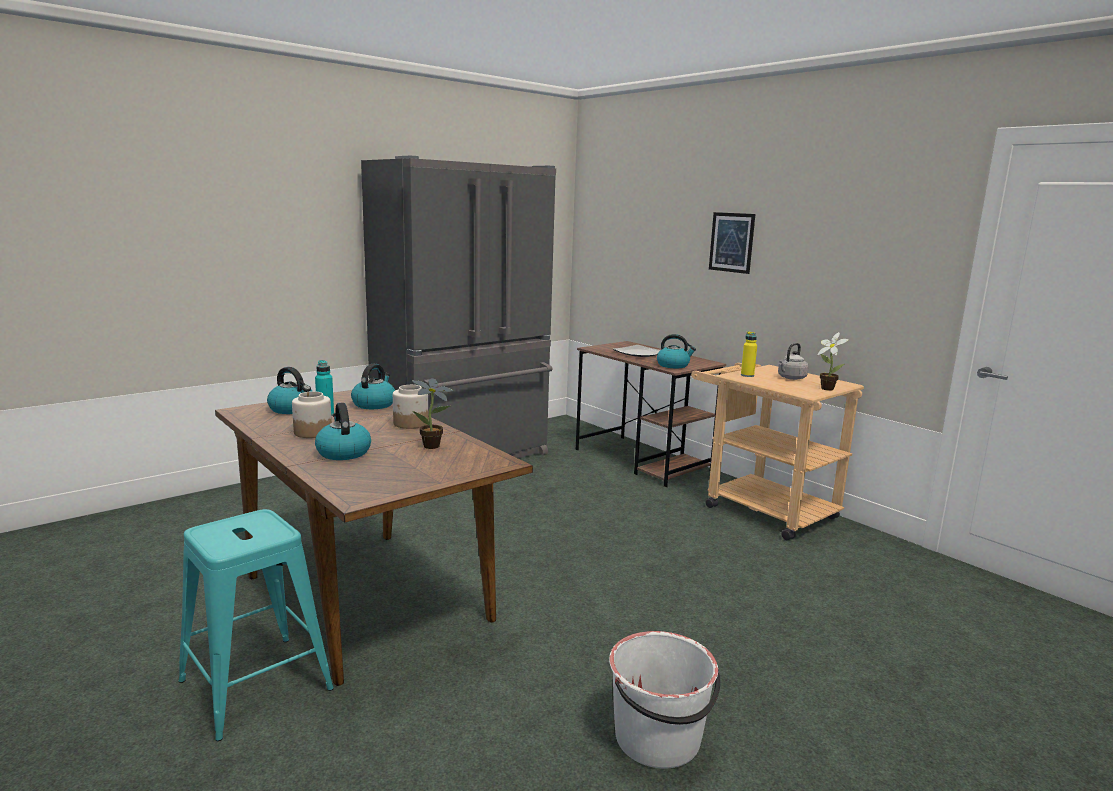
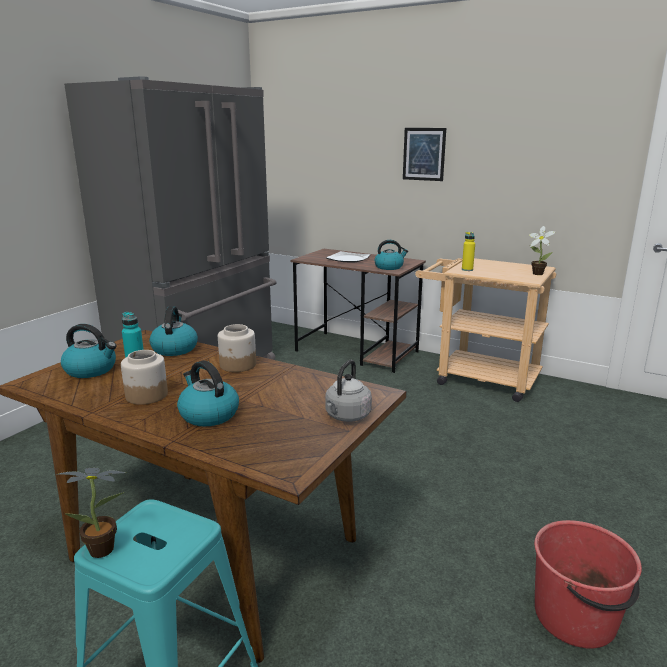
camera: 20 degrees left, 5 degrees up
potted plant [412,378,454,449] -> potted plant moved to [58,468,126,558]
white bucket [609,631,721,769] -> red bucket [534,520,642,649]
grey kettle [778,343,808,380] -> grey kettle moved to [326,360,372,422]

